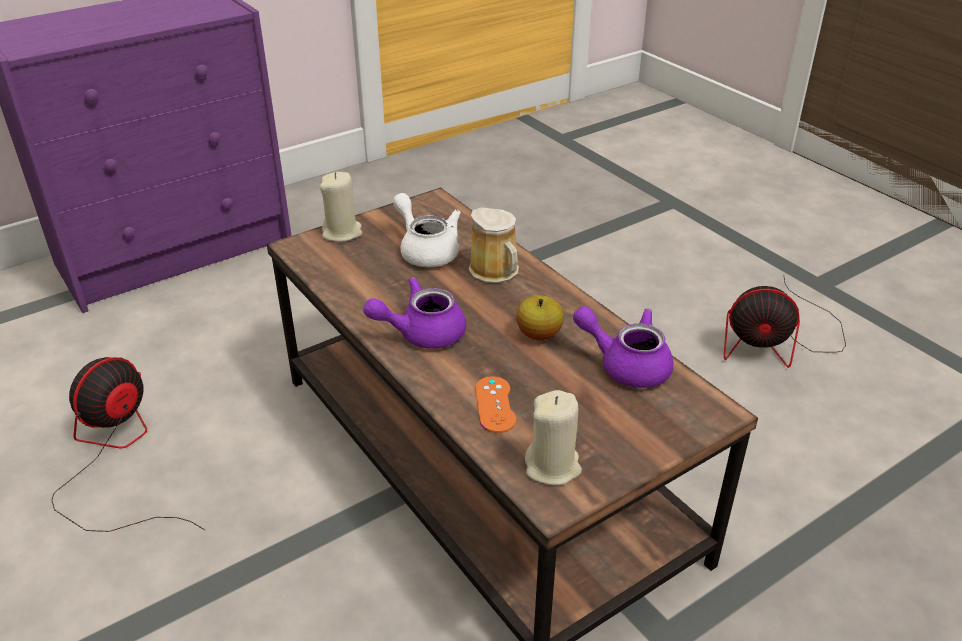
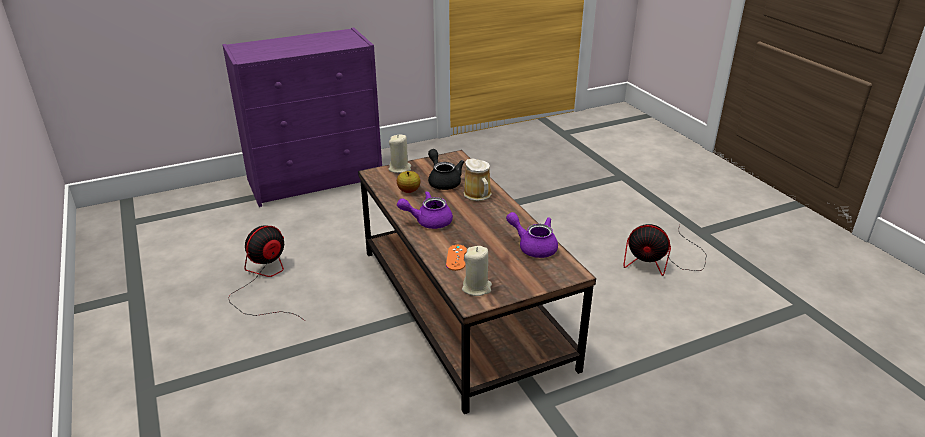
camera: 10 degrees right, 5 degrees down
white teapot [393,193,461,267] -> black teapot [428,149,464,190]
apple [516,295,564,340] -> apple moved to [397,171,420,193]

